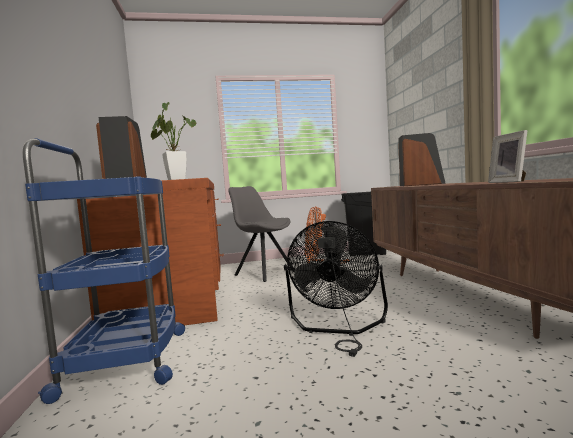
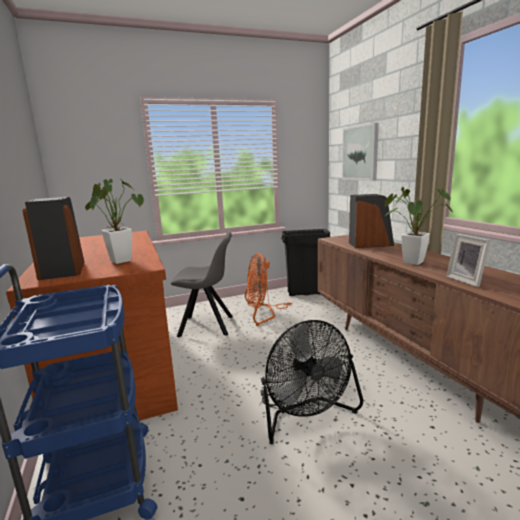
camera: 10 degrees left, 10 degrees up
grey chair [228,186,295,282] -> grey chair turned 150 degrees clockwise [171,232,233,338]
black fan [284,221,388,357] -> black fan turned 150 degrees clockwise [260,320,363,444]
none -> picture [342,123,379,181]
none -> potted plant [384,187,453,265]

